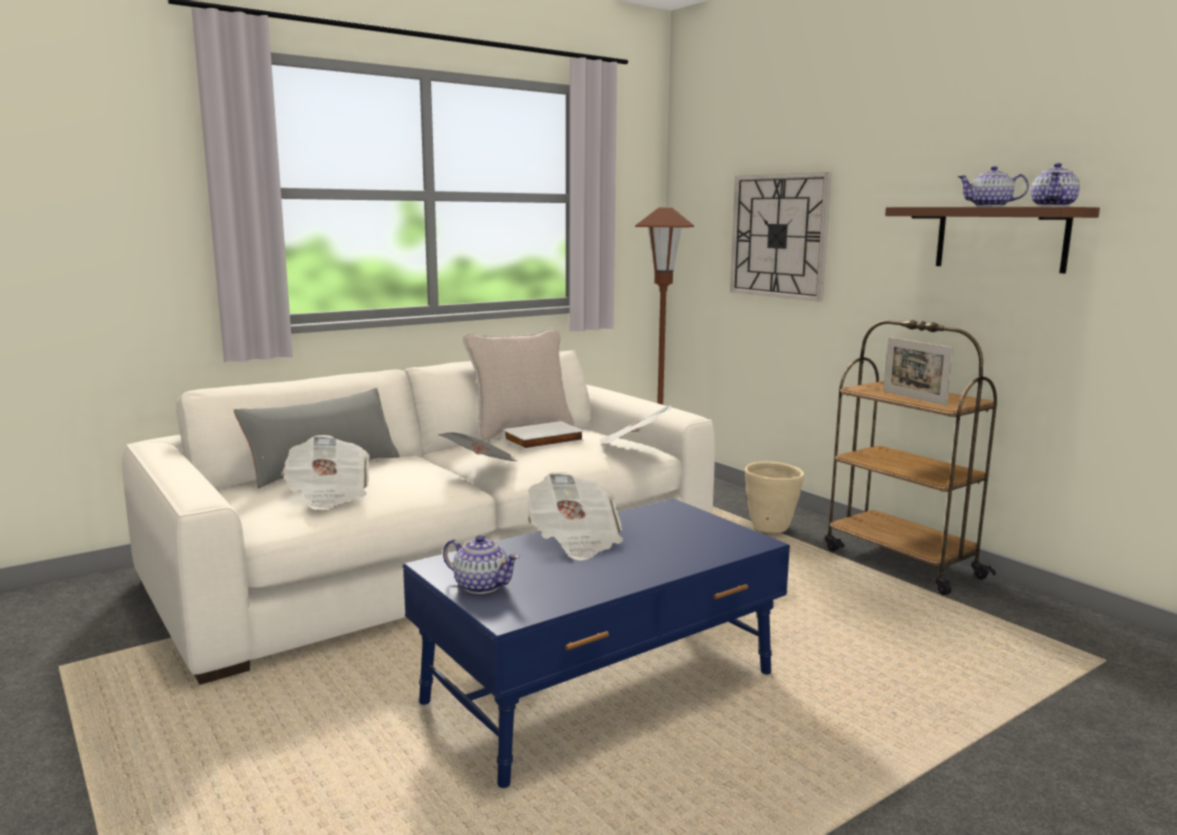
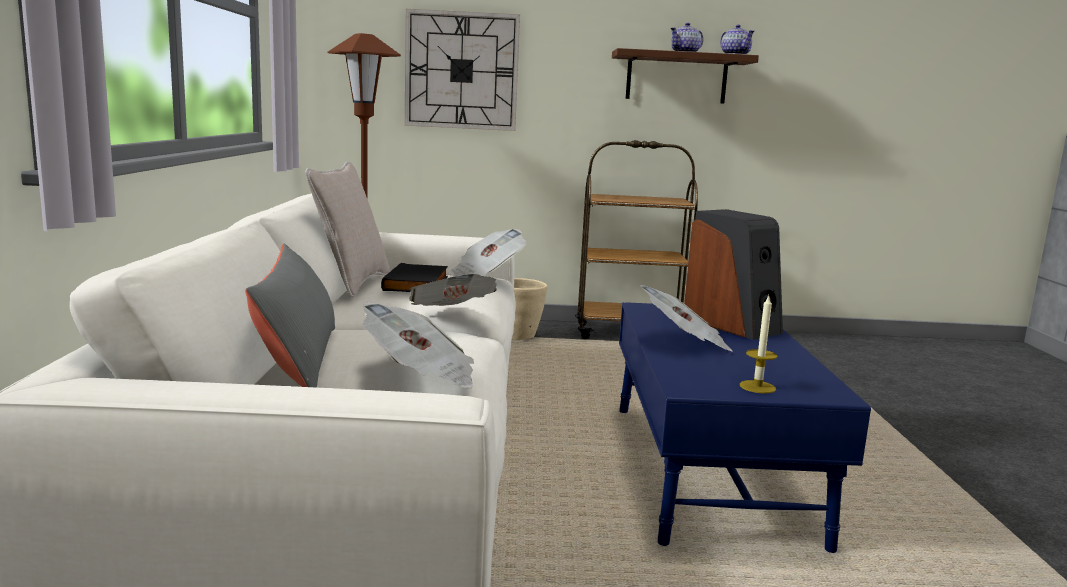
camera: 55 degrees left, 0 degrees up
teapot [443,535,520,594] -> candle [740,296,778,394]
white book [503,421,584,450] -> black book [381,263,448,292]
picture frame [883,337,953,406] -> none
none -> speaker [684,209,783,340]

